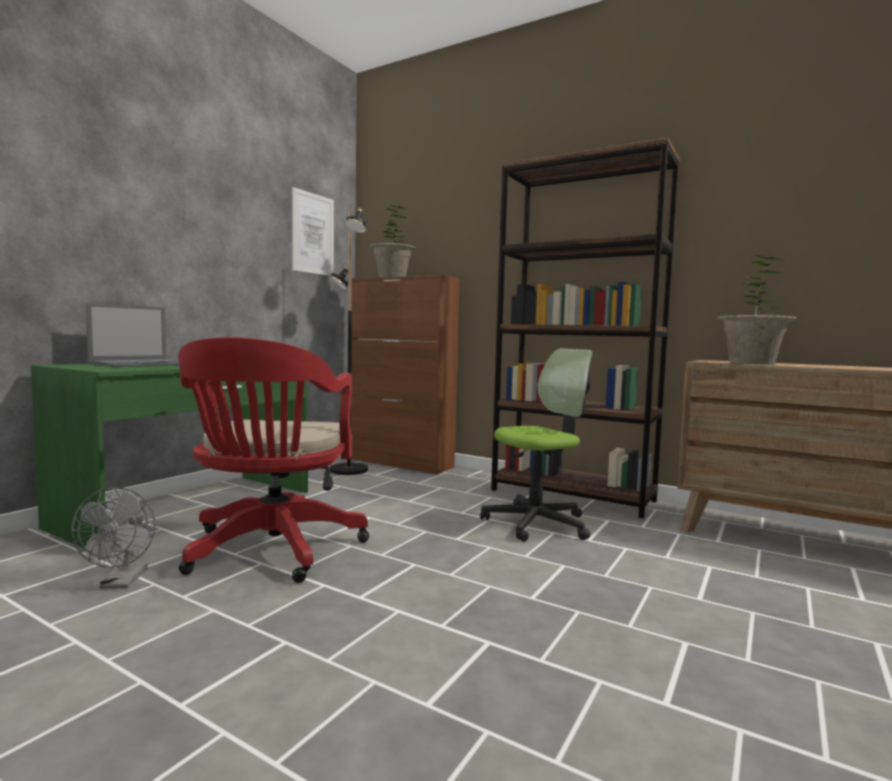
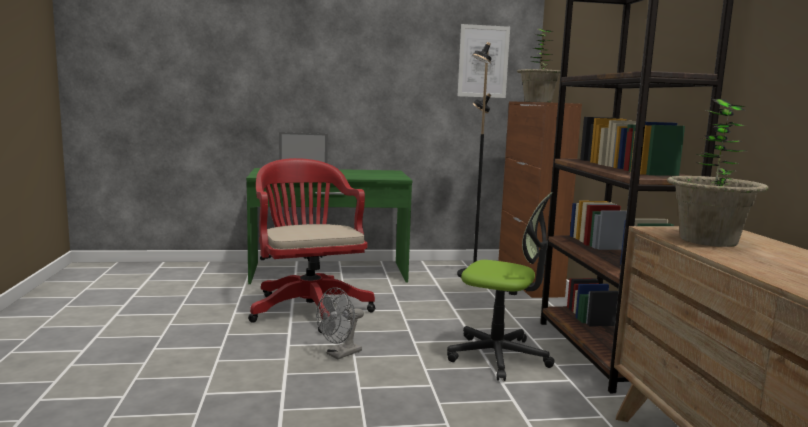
camera: 50 degrees right, 5 degrees up
grey fan [71,487,156,589] -> grey fan moved to [316,287,364,359]
red office chair [178,337,369,583] -> red office chair turned 105 degrees clockwise [248,158,375,333]

